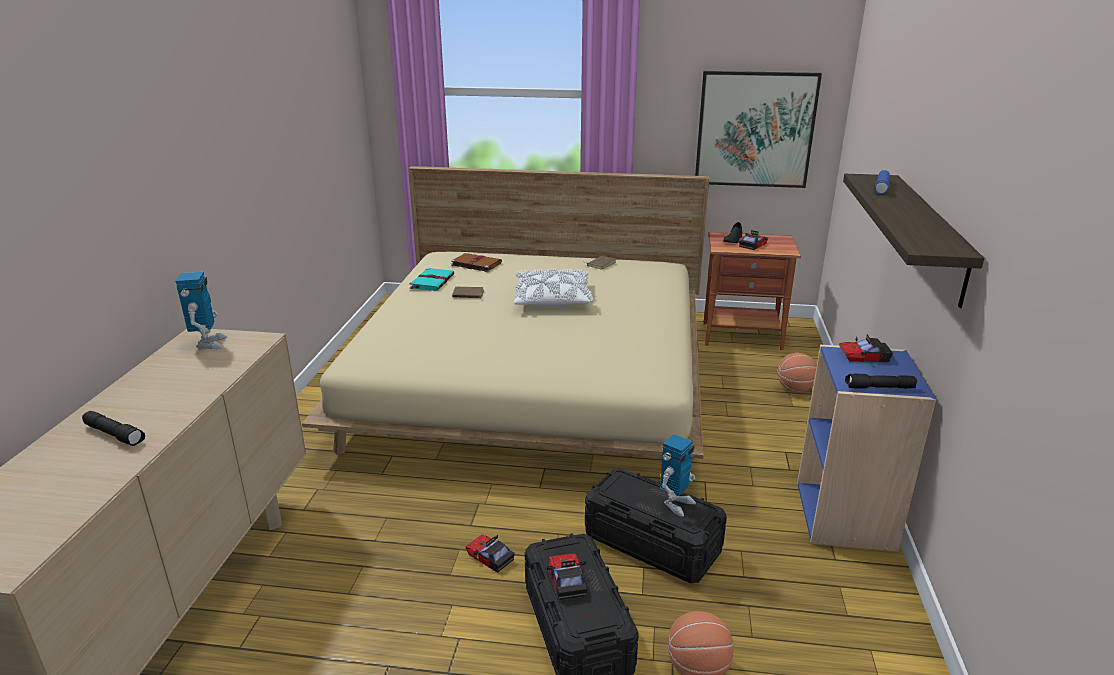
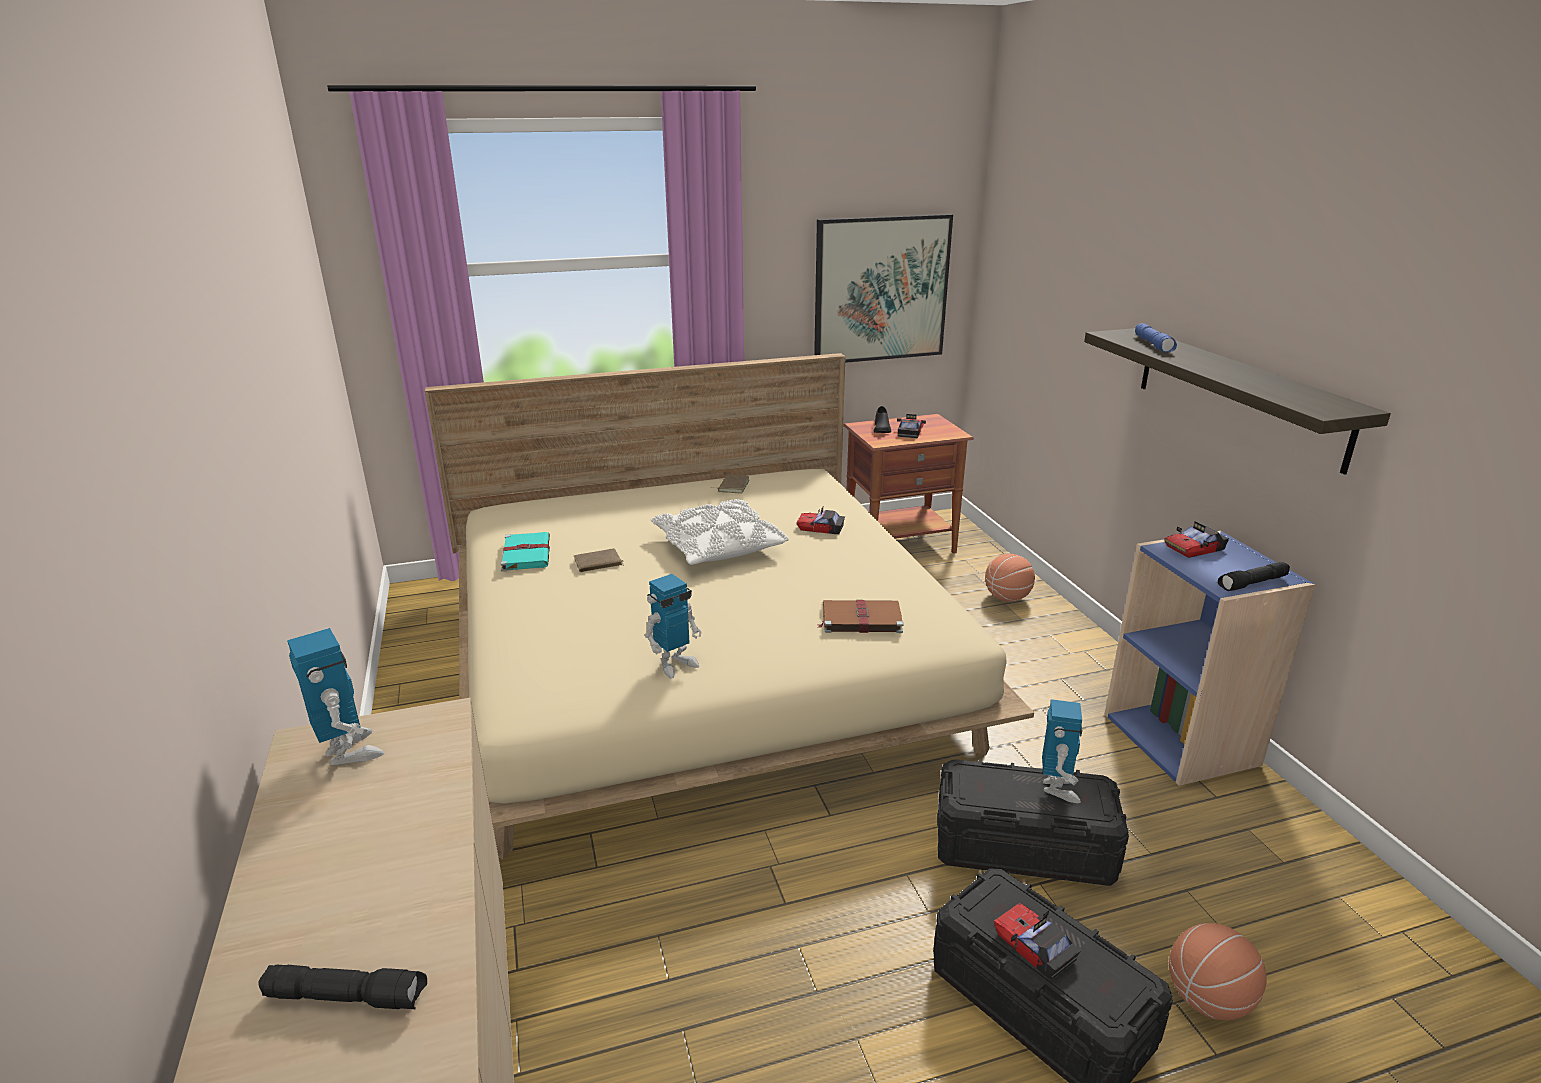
camera: 25 degrees left, 0 degrees up
brown book [451,253,502,272] -> brown book moved to [817,600,904,633]
toy car [465,534,515,572] -> toy car moved to [797,507,845,534]
none -> toy robot [645,574,702,678]

